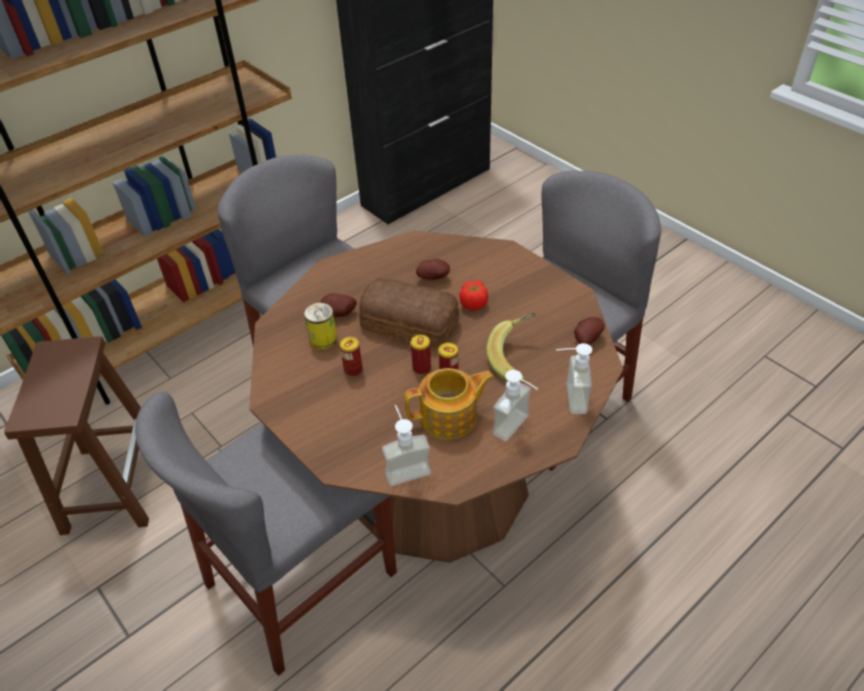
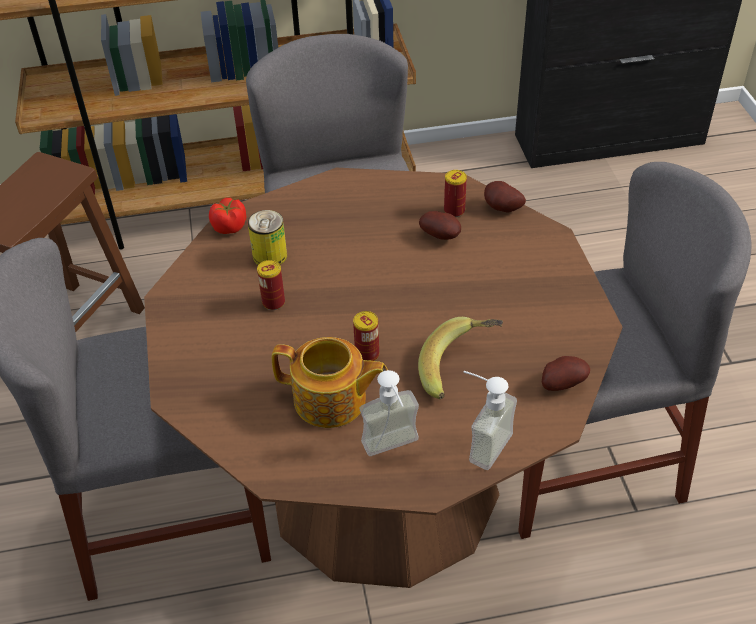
camera: 30 degrees right, 0 degrees up
potato [321,293,357,317] -> potato moved to [484,181,526,212]
bread [359,278,459,349] -> none
soap dispenser [382,405,431,486] -> none
can [411,335,431,375] -> can moved to [444,170,467,217]
tomato [459,280,488,310] -> tomato moved to [209,198,246,234]

